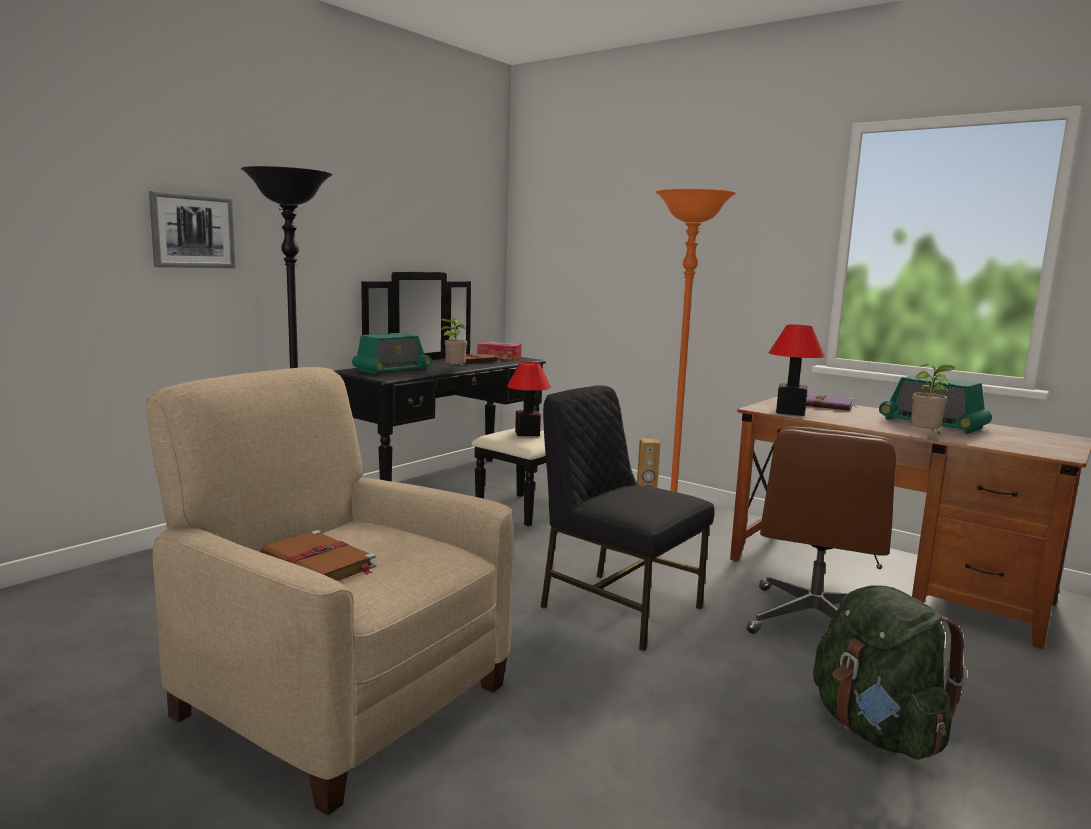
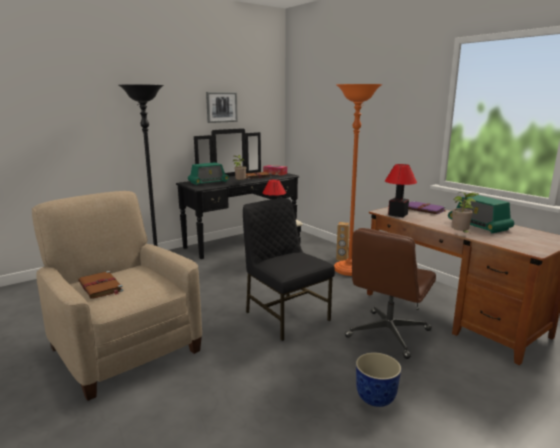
camera: 15 degrees right, 5 degrees up
picture [149,191,236,268] -> picture moved to [206,92,238,123]
green backpack [813,585,967,760] -> planter [356,353,401,407]

